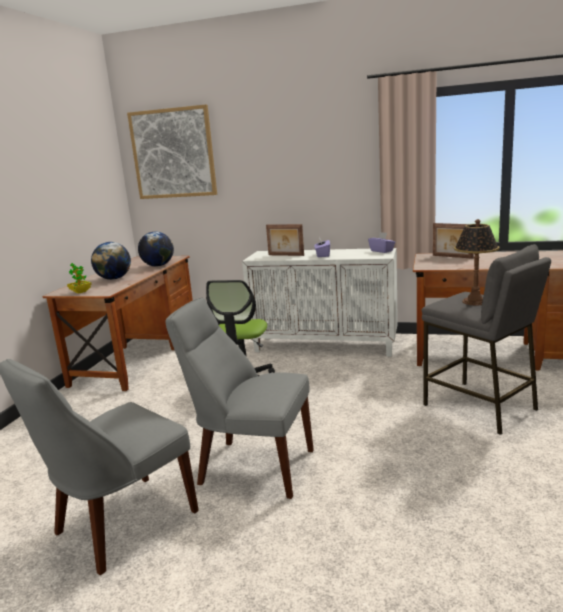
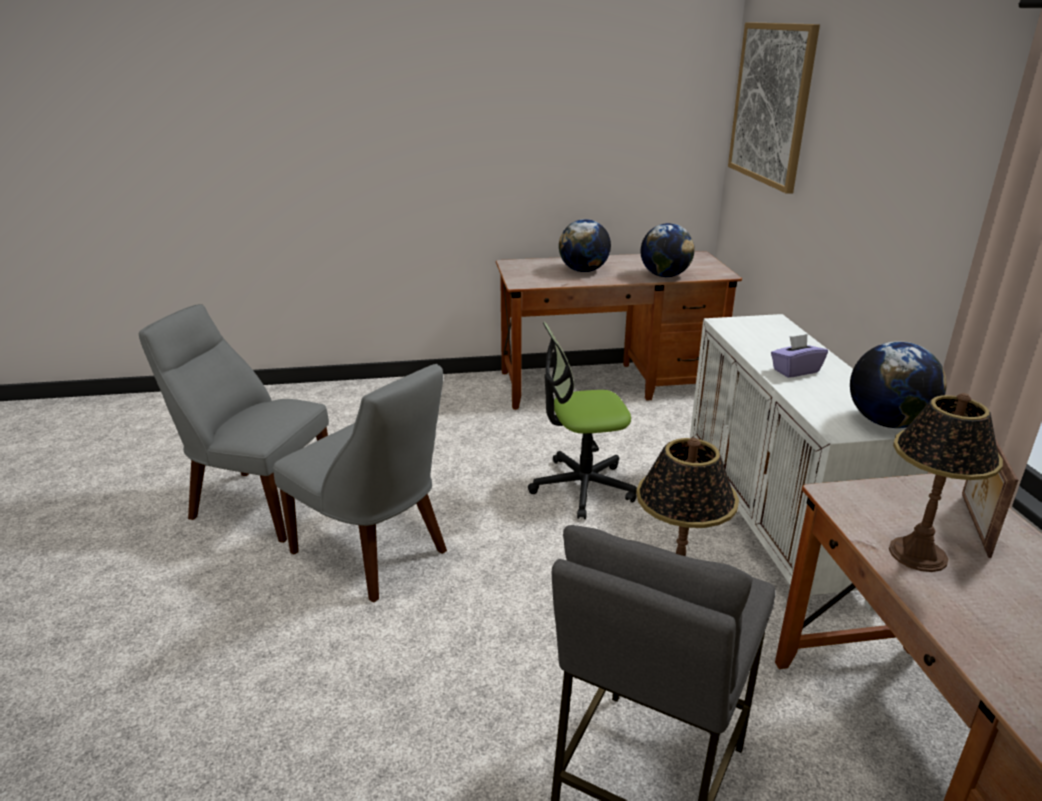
camera: 65 degrees right, 10 degrees up
potted plant [67,263,92,294] -> none
grey chair [165,298,314,499] -> grey chair turned 135 degrees clockwise [273,364,447,602]
picture frame [266,224,304,256] -> none
purple tissue box [368,232,395,253] -> globe [850,341,946,428]
none -> table lamp [889,393,1003,572]

